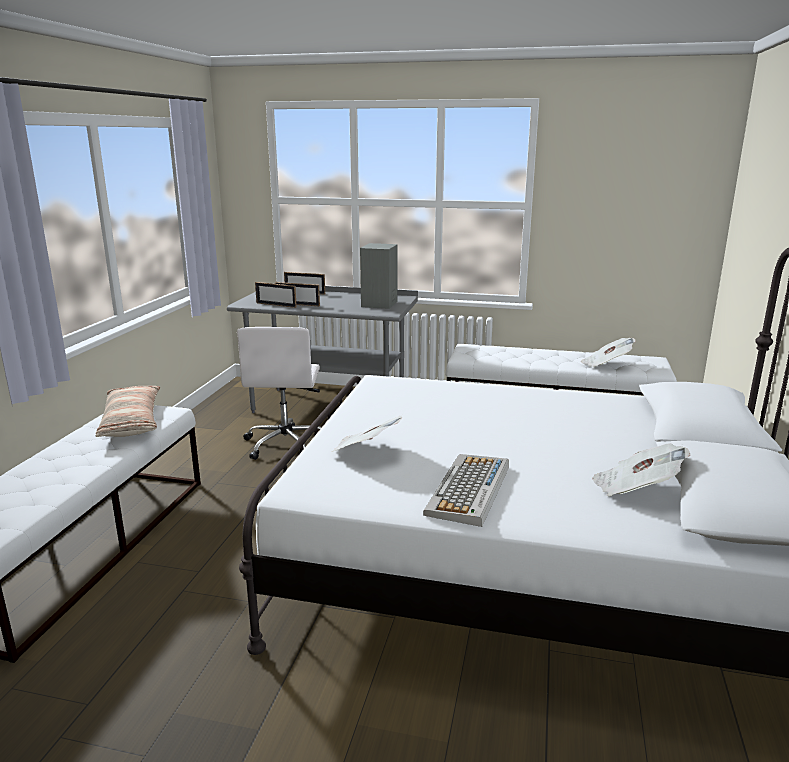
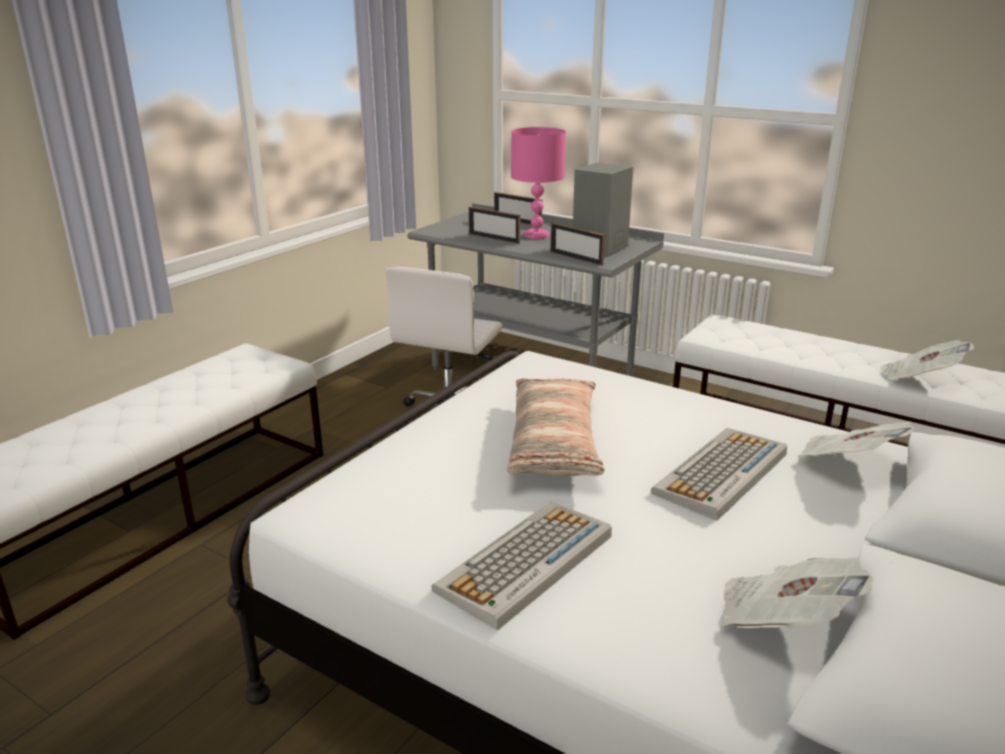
camera: 20 degrees right, 5 degrees up
pillow [95,386,160,437] -> pillow moved to [507,378,605,476]
picture frame [255,282,297,308] -> picture frame moved to [550,223,605,266]
newspaper [331,415,402,452] -> newspaper moved to [798,422,914,456]
none -> pink table lamp [511,127,566,239]
none -> keyboard [651,428,787,521]

